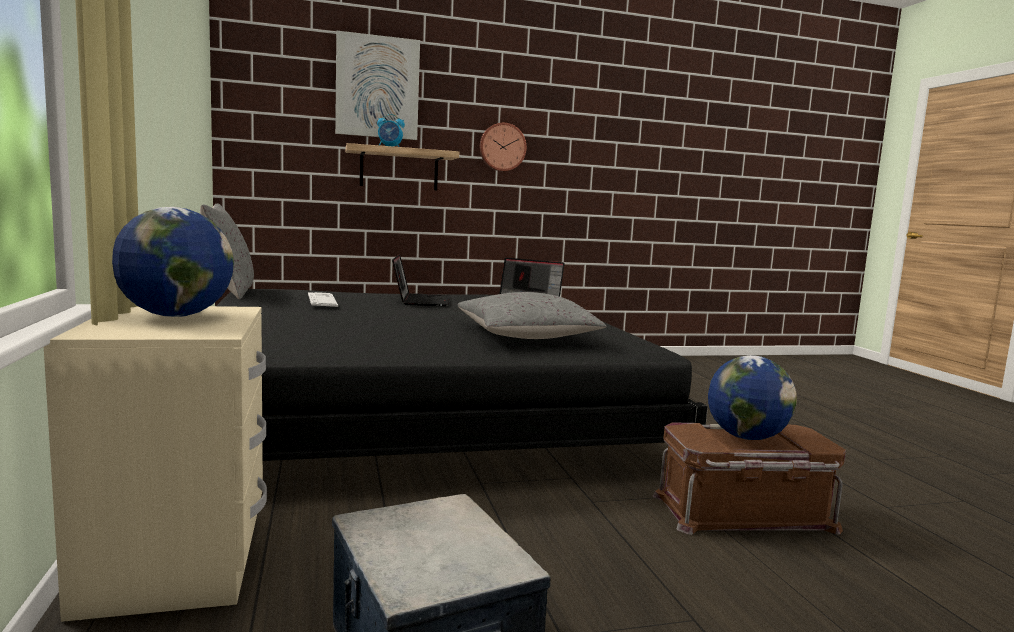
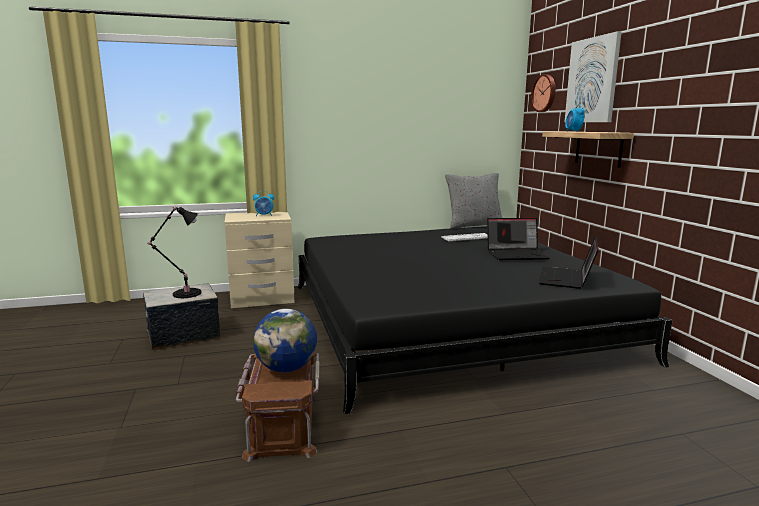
camera: 90 degrees right, 5 degrees up
globe [112,207,234,317] -> alarm clock [253,191,274,216]
grey pillow [458,292,607,339] -> none
wall clock [480,123,527,171] -> wall clock moved to [531,74,556,112]
none -> black table lamp [148,207,202,298]

